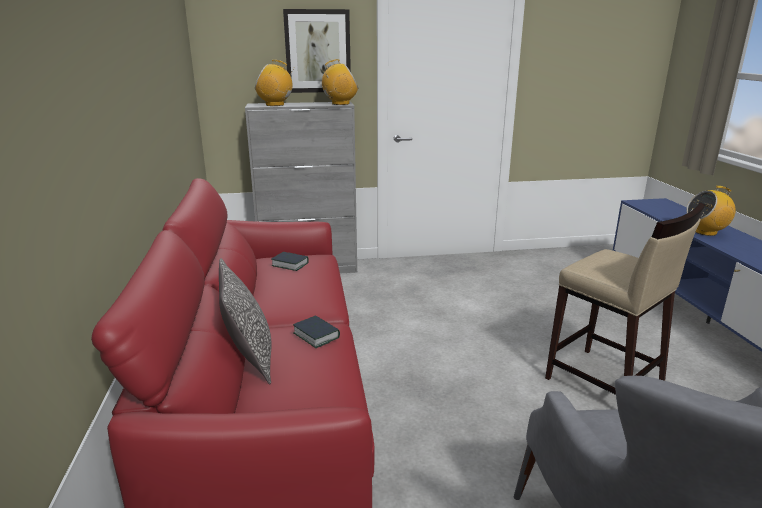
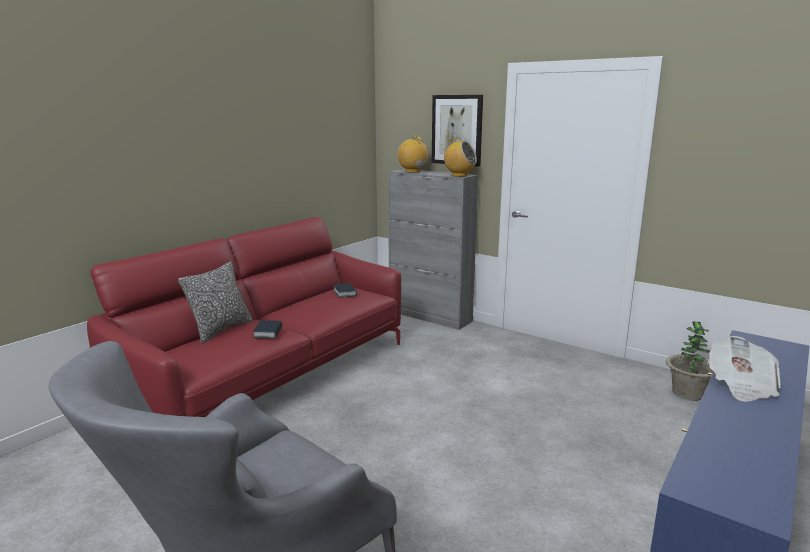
camera: 45 degrees right, 5 degrees down
beige stool [545,202,706,395] -> none
radio [686,186,736,236] -> newspaper [707,336,780,402]
none -> potted plant [666,321,714,401]

